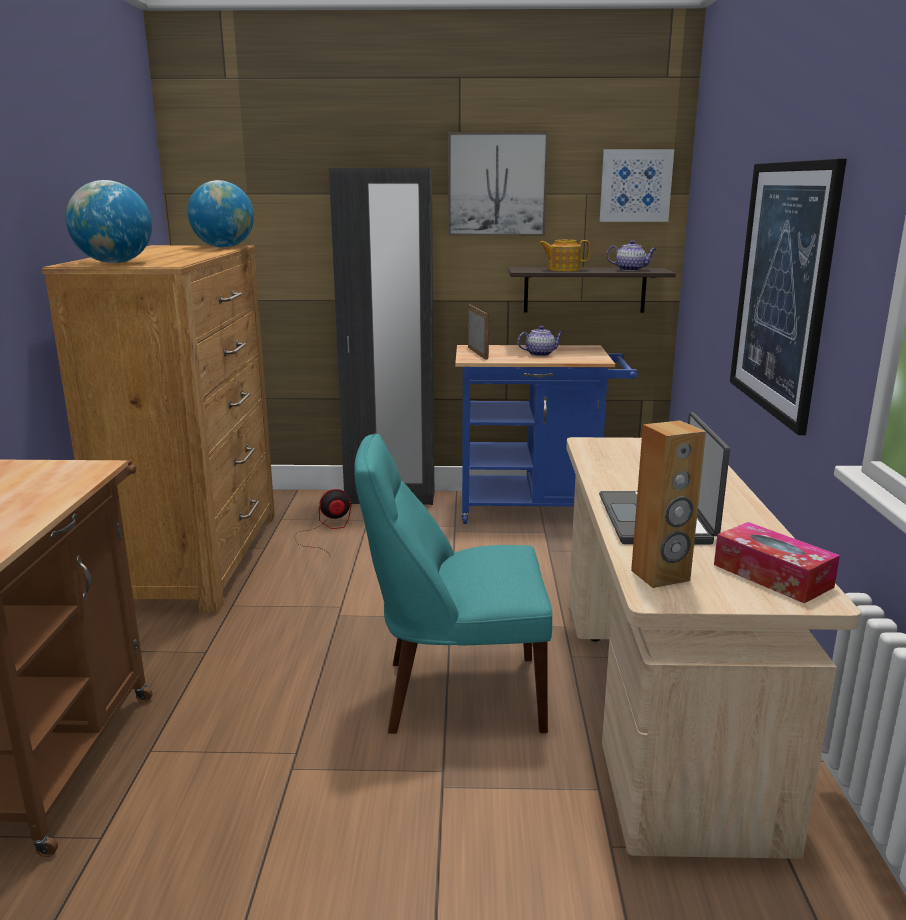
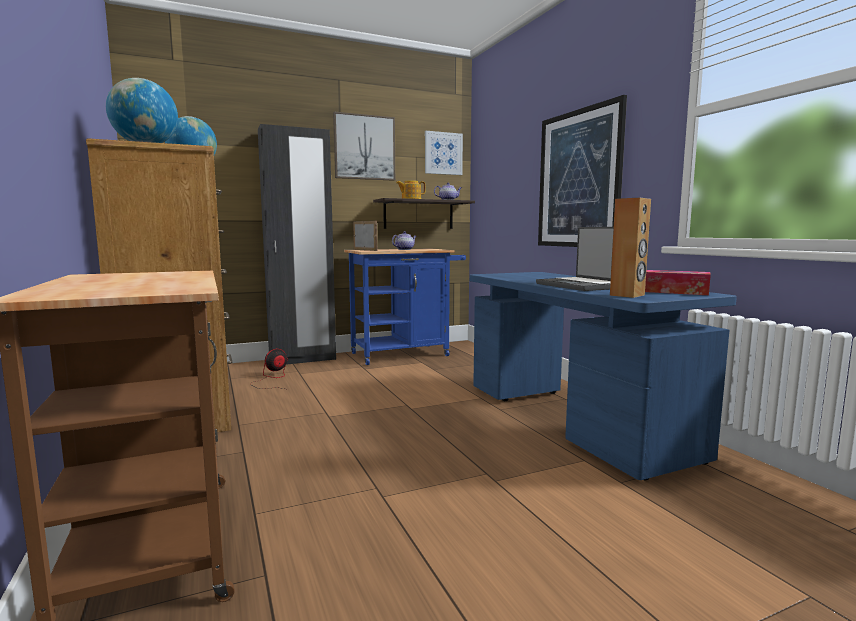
camera: 25 degrees left, 10 degrees down
turquoise chair [354,433,552,734] -> none
beige desk [566,437,861,859] -> blue desk [470,272,737,480]

